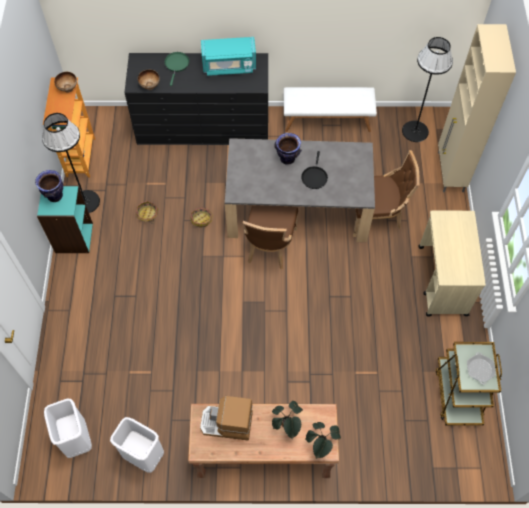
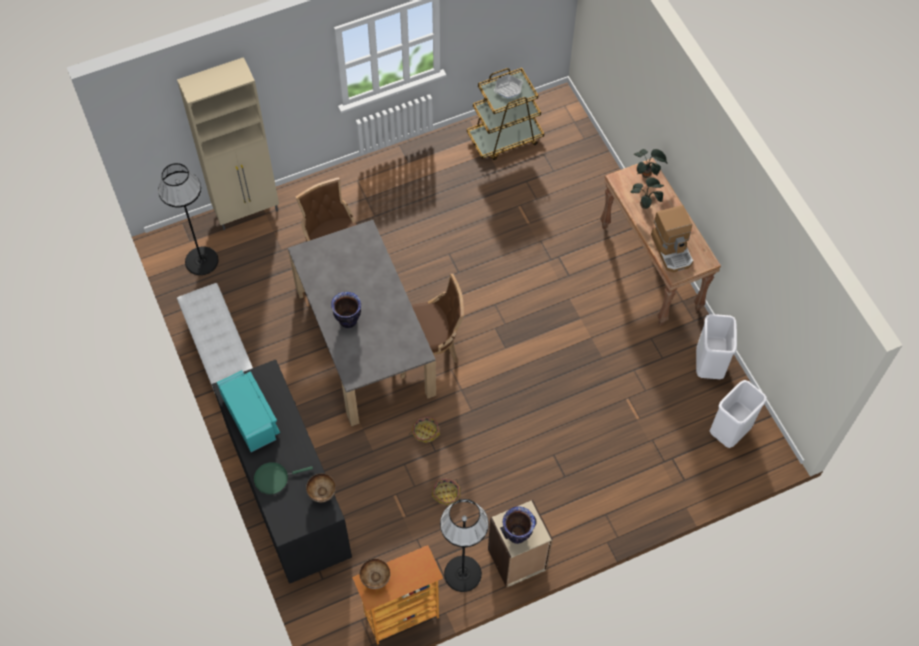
camera: 115 degrees left, 0 degrees up
turquoise bookcase [37,185,93,253] -> beige bookcase [488,500,553,588]
black frying pan [301,151,328,189] -> none
beige cart [418,211,486,317] -> none

